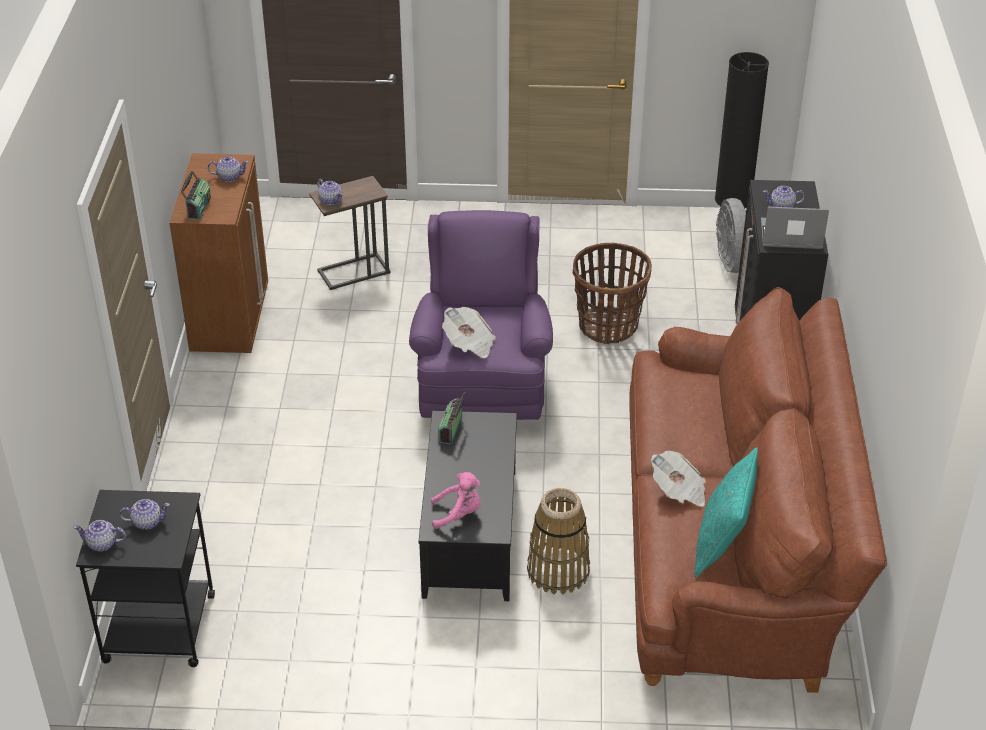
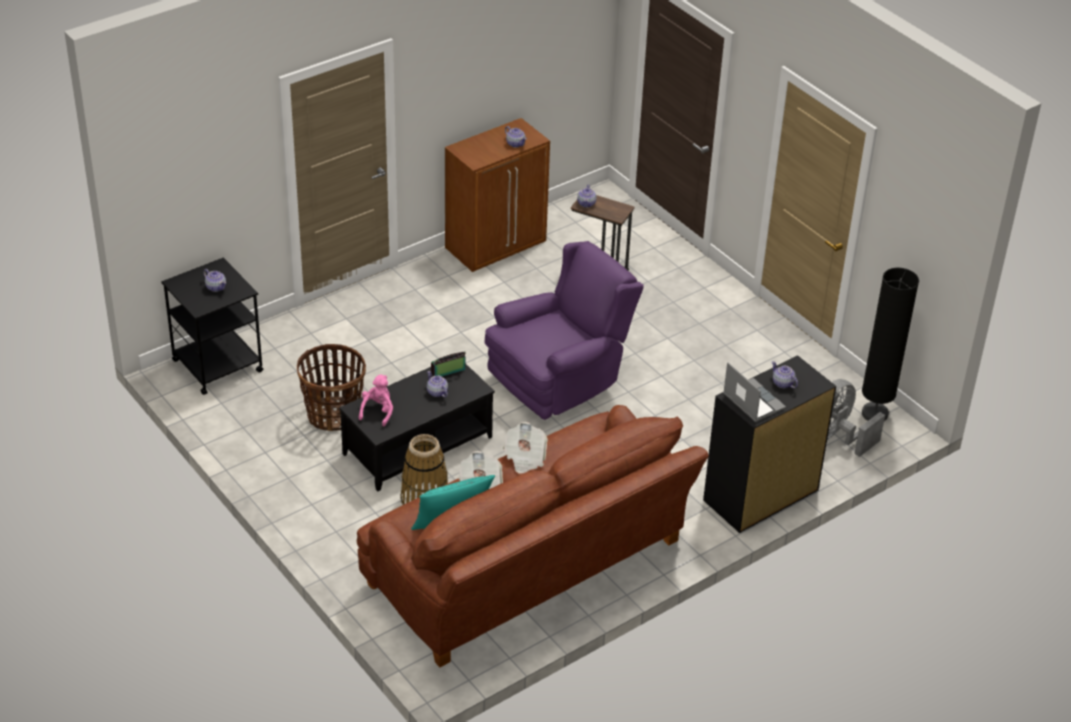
camera: 50 degrees right, 0 degrees up
teapot [73,520,126,551] -> teapot moved to [427,371,448,397]
radio [181,170,211,220] -> none
pink plush toy [431,472,481,529] -> pink plush toy turned 120 degrees counterclockwise [359,375,393,427]
newspaper [442,307,496,358] -> newspaper moved to [503,422,548,474]
basket [573,243,652,344] -> basket moved to [297,344,366,431]

